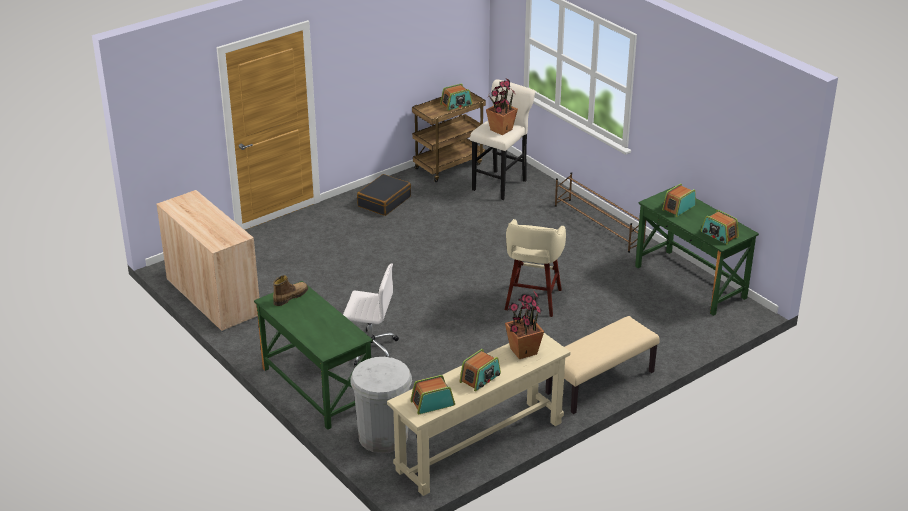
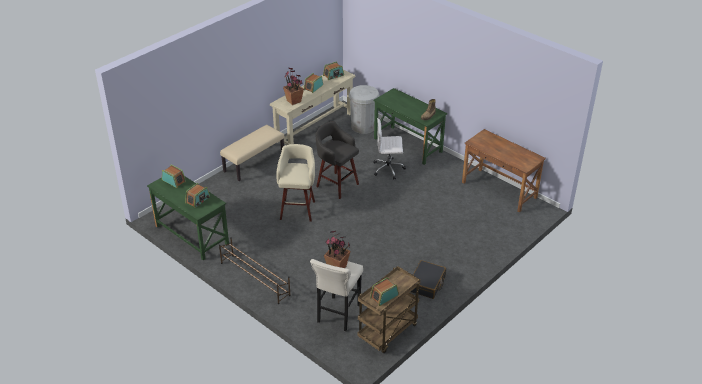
camera: 170 degrees right, 5 degrees up
beige cabinet [156,190,259,332] -> brown desk [462,129,546,212]
none -> grey stool [316,121,359,199]

